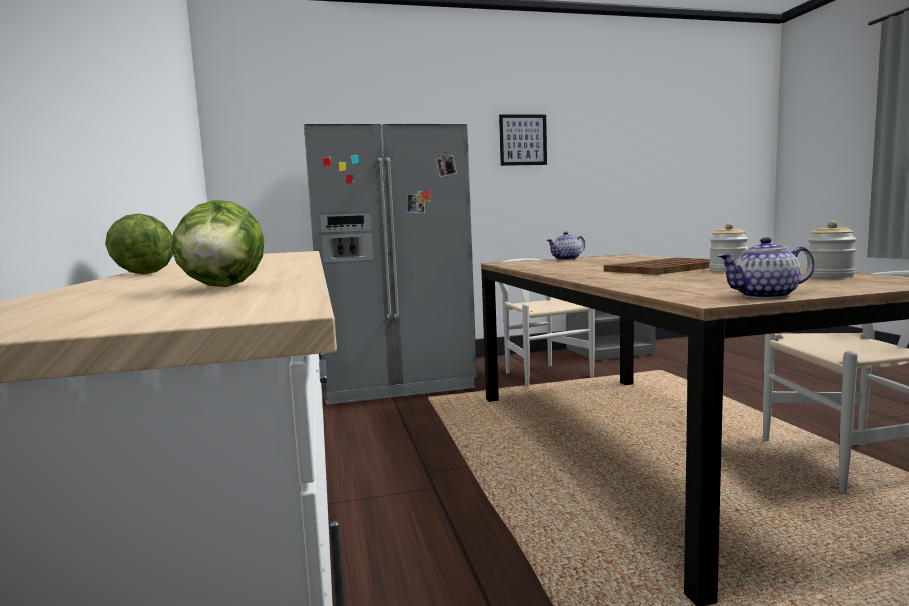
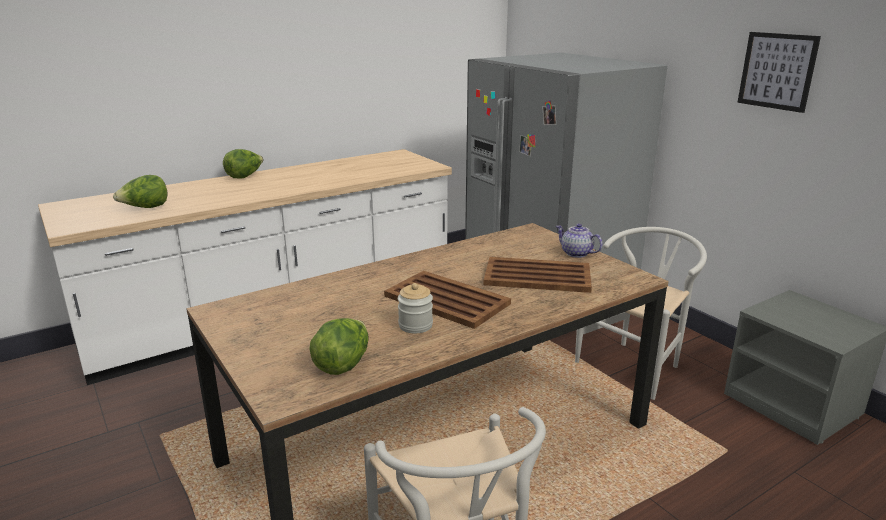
camera: 70 degrees right, 15 degrees up
teapot [718,237,814,299] -> none
jar [806,221,857,278] -> lettuce [309,318,369,375]
none -> brown tray [484,257,592,293]

